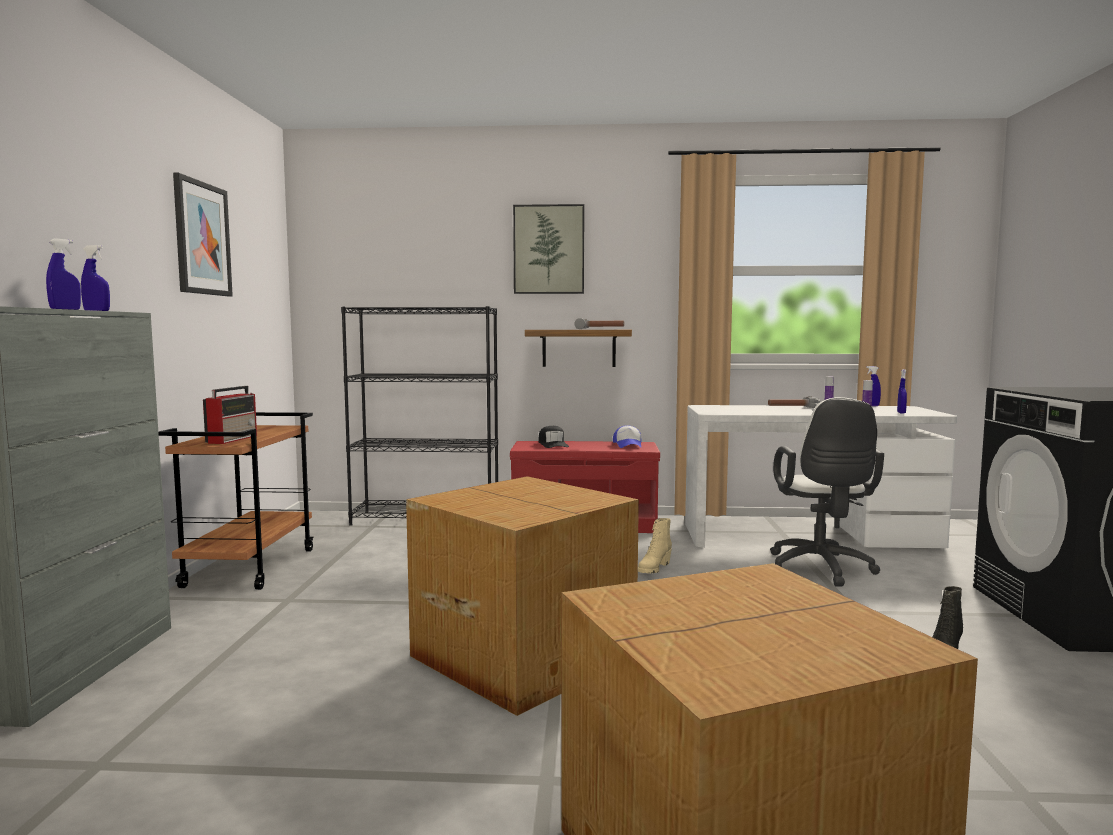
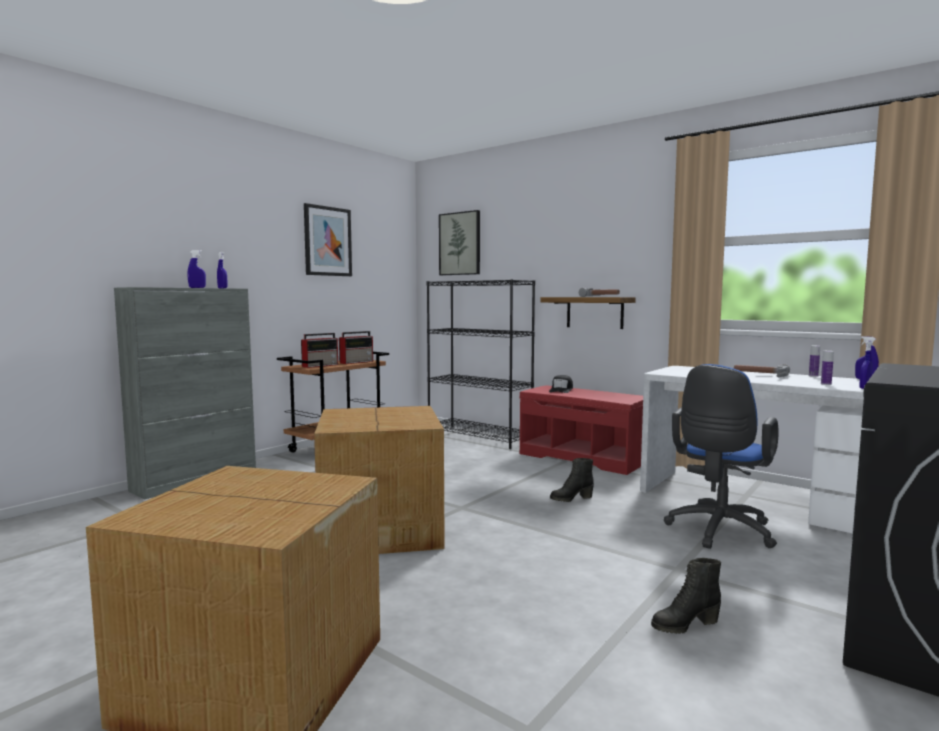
camera: 35 degrees right, 0 degrees up
picture [513,204,584,294] -> picture moved to [439,210,480,275]
cap [613,425,642,448] -> none
beige boot [638,518,672,573] -> black boot [550,458,594,502]
white office chair [770,397,884,587] -> blue office chair [664,364,778,549]
none -> radio [339,331,373,364]

